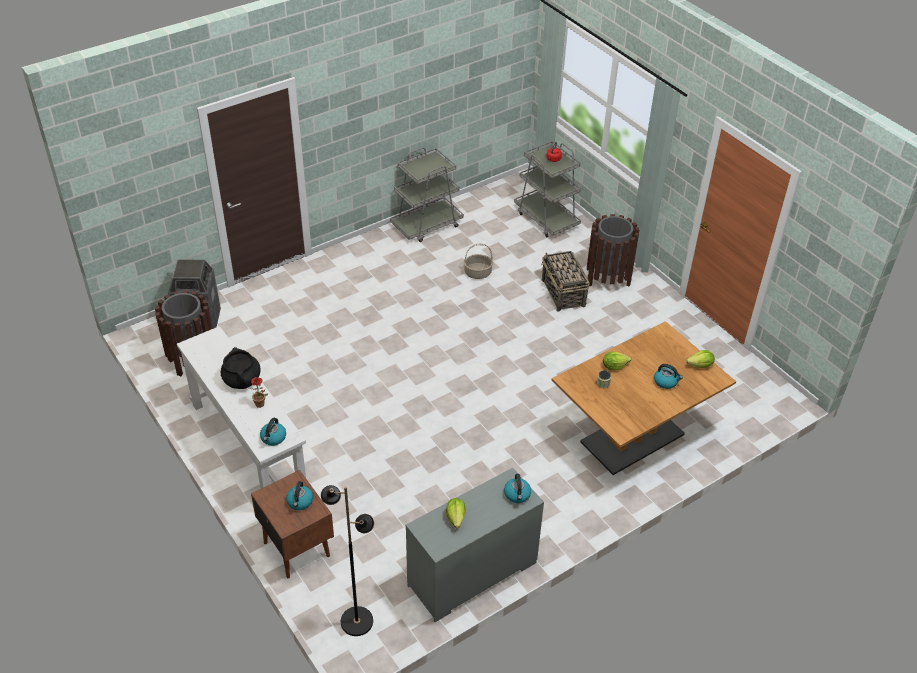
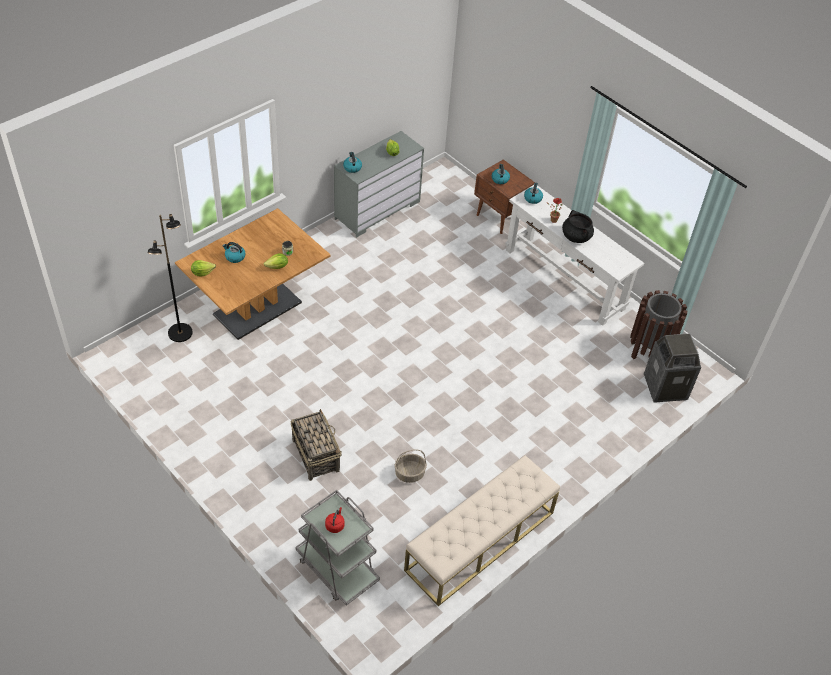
camera: 170 degrees right, 5 degrees up
black floor lamp [321,485,374,636] -> black floor lamp moved to [147,214,193,342]
grey cart [390,148,464,242] -> beige bench [404,455,560,606]
brown trash can [587,214,639,286] -> none

